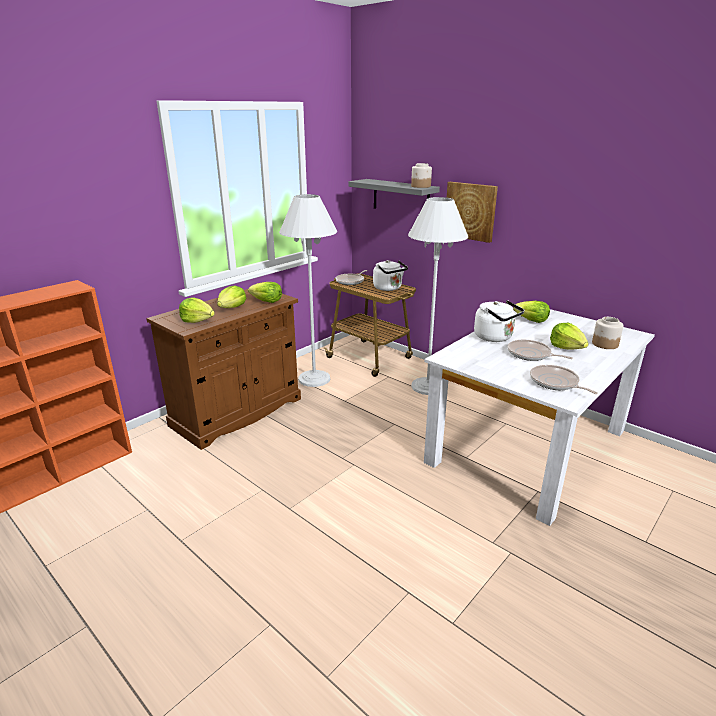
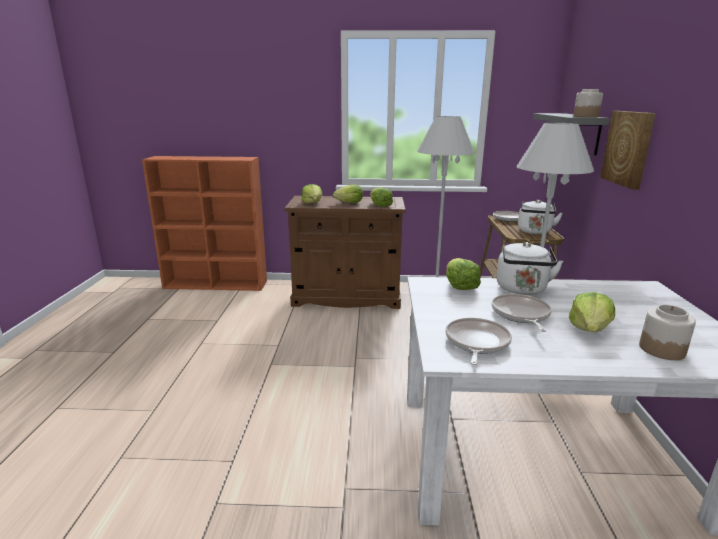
camera: 50 degrees right, 5 degrees down
lettuce [513,301,550,323] -> lettuce moved to [446,258,481,290]

